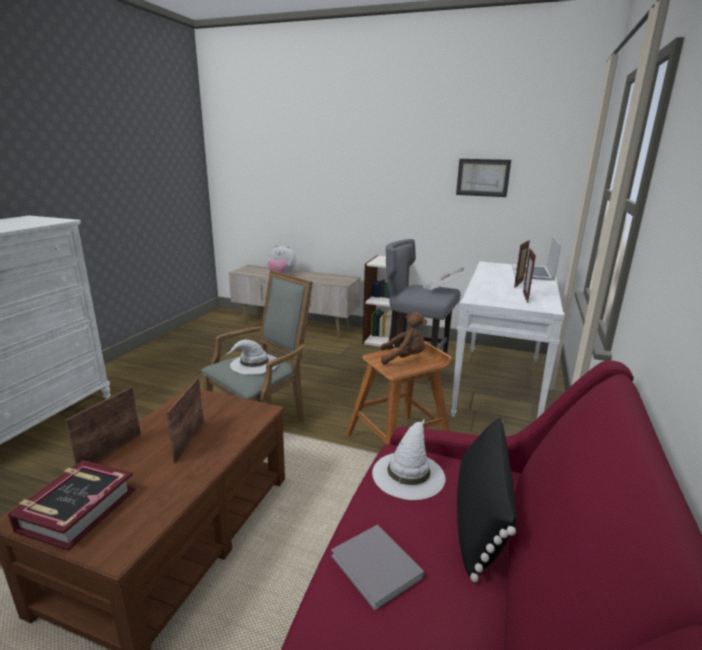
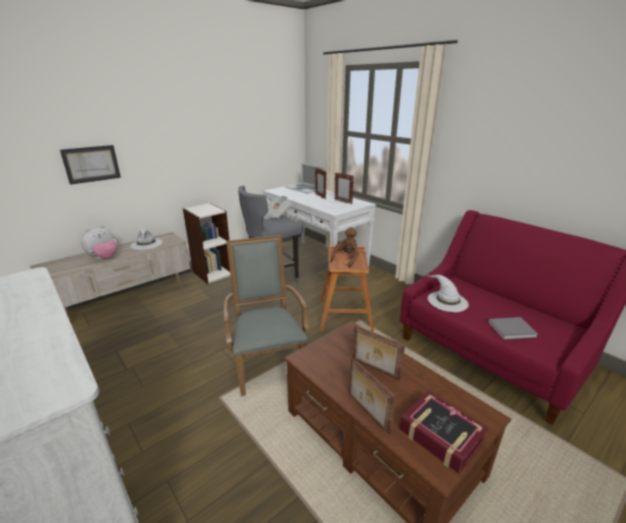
camera: 60 degrees left, 5 degrees up
white hat [227,339,278,374] -> white hat moved to [130,228,163,250]
picture [456,159,511,197] -> picture moved to [60,145,121,185]
black pillow [457,417,517,583] -> none

